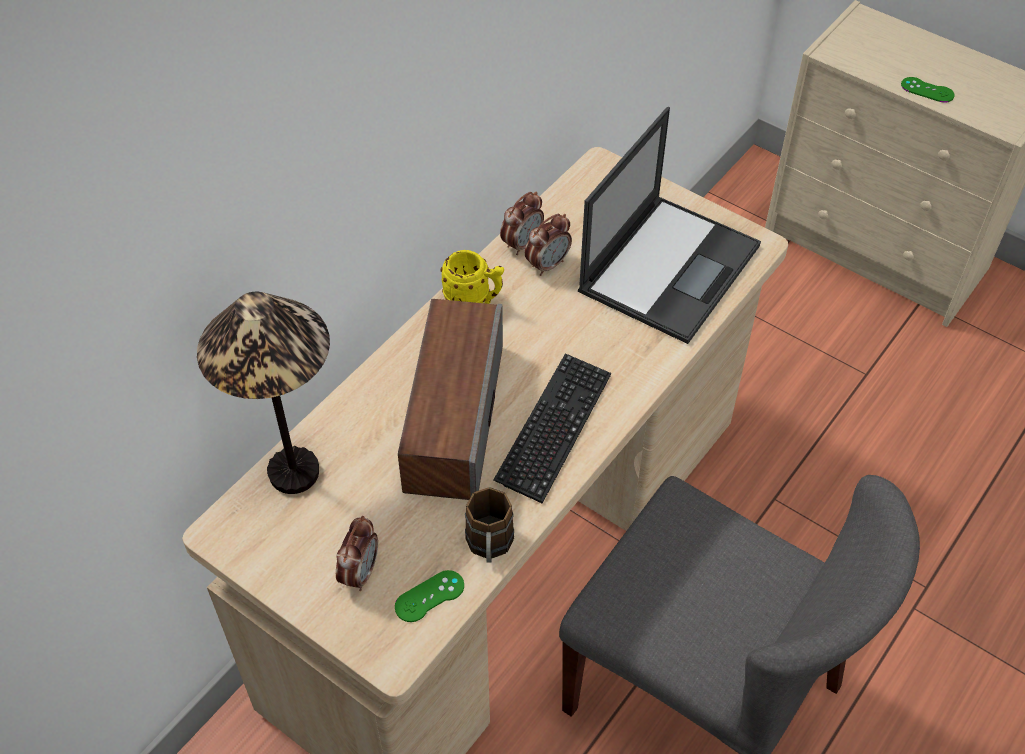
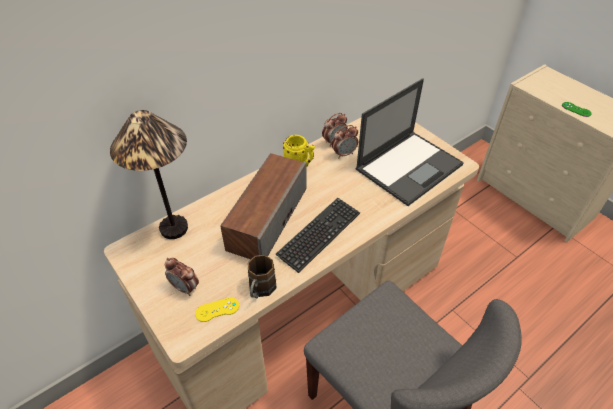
camera: 15 degrees right, 5 degrees down
alarm clock [336,516,378,591] -> alarm clock turned 90 degrees clockwise [165,258,199,296]
green game controller [395,570,464,622] -> yellow game controller [195,297,239,322]

